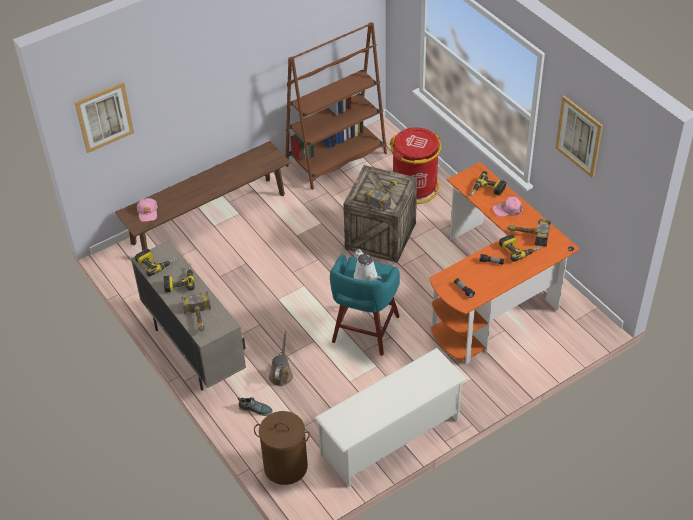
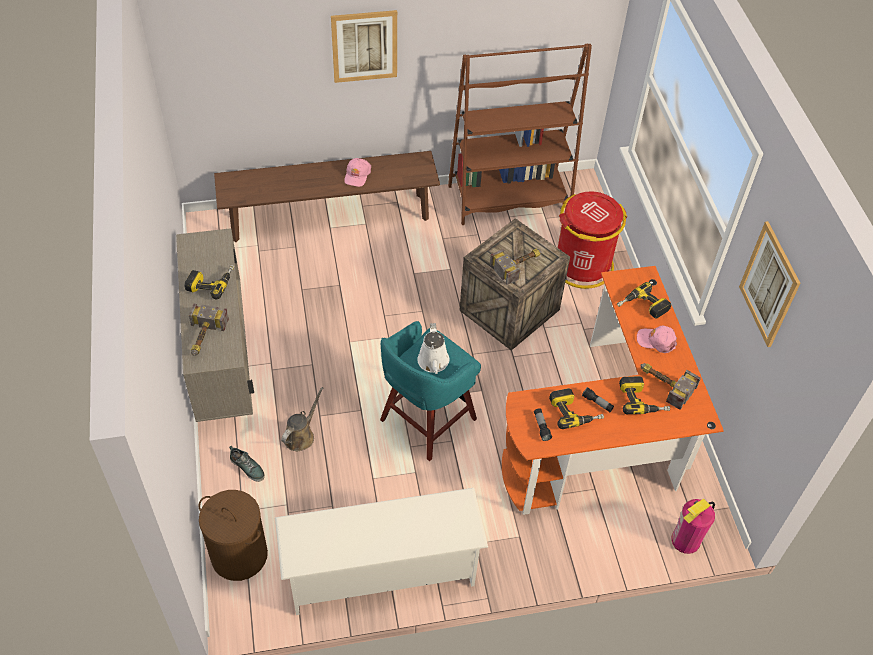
camera: 20 degrees right, 5 degrees up
picture [75,82,134,153] -> picture moved to [331,10,397,83]
power drill [135,249,177,276] -> power drill moved to [549,388,604,429]
pink cap [137,198,158,222] -> pink cap moved to [344,158,371,187]
none -> fire extinguisher [671,499,715,554]

